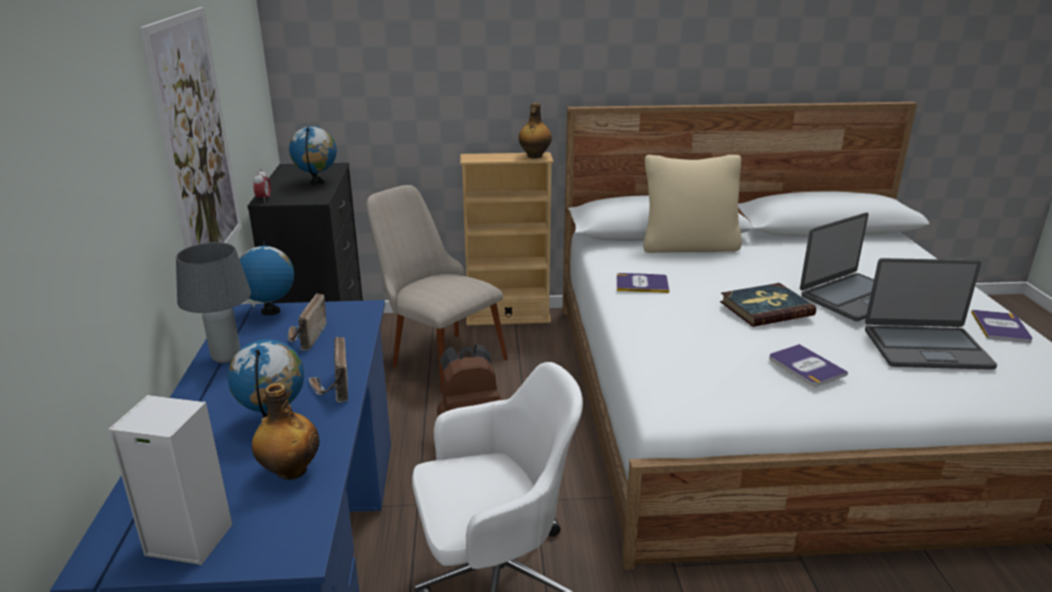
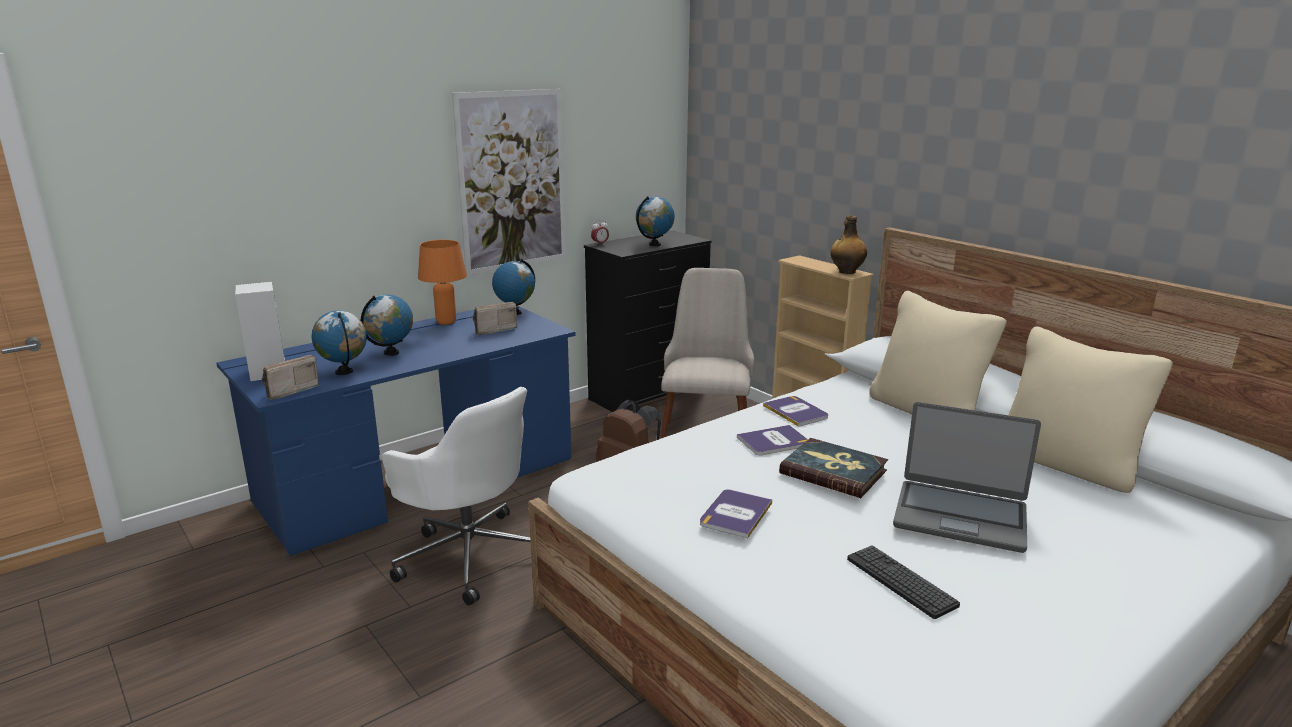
camera: 55 degrees right, 5 degrees down
grey table lamp [176,242,251,363] -> orange table lamp [418,240,467,325]
bottle [252,383,320,480] -> globe [312,310,367,375]
radio [309,337,348,403] -> radio moved to [262,355,320,400]
laptop [865,258,997,370] -> keyboard [847,545,960,619]
book [971,310,1033,343] -> book moved to [737,425,808,455]
none -> beige pillow [1008,326,1173,493]

